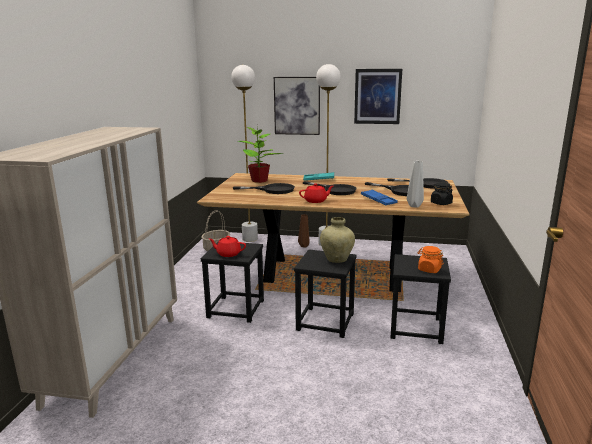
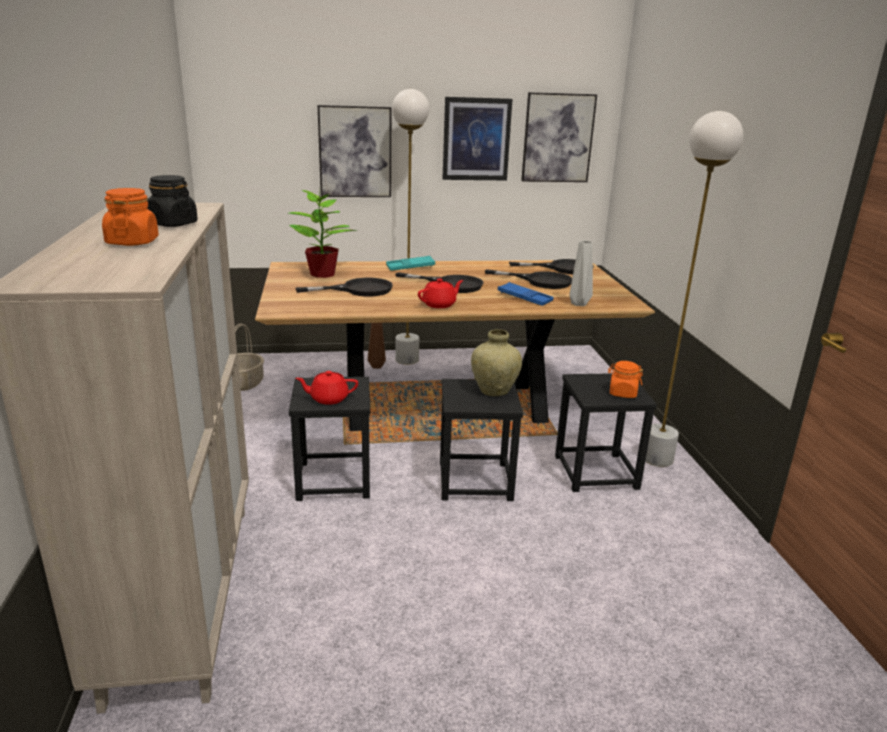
camera: 20 degrees left, 5 degrees up
white floor lamp [231,65,258,242] -> white floor lamp moved to [645,111,743,467]
black jar [431,182,453,205] -> black jar moved to [147,175,198,227]
none -> orange jar [102,188,159,246]
none -> picture [521,92,597,182]

